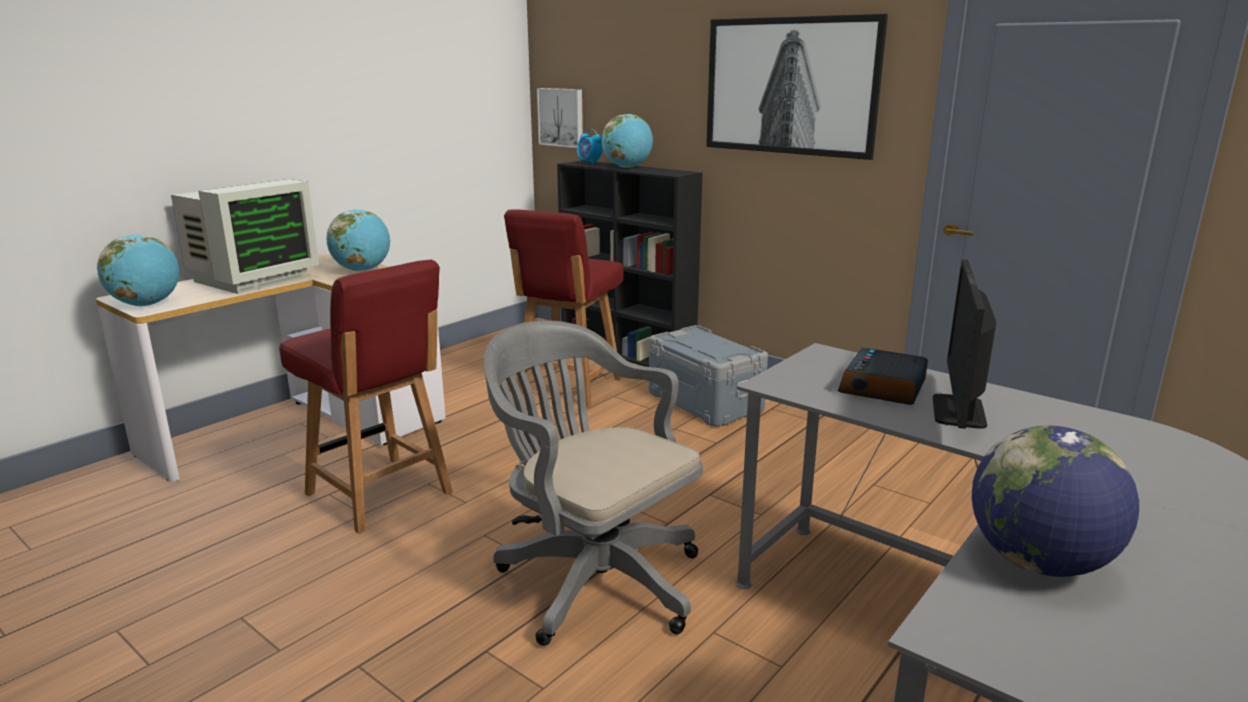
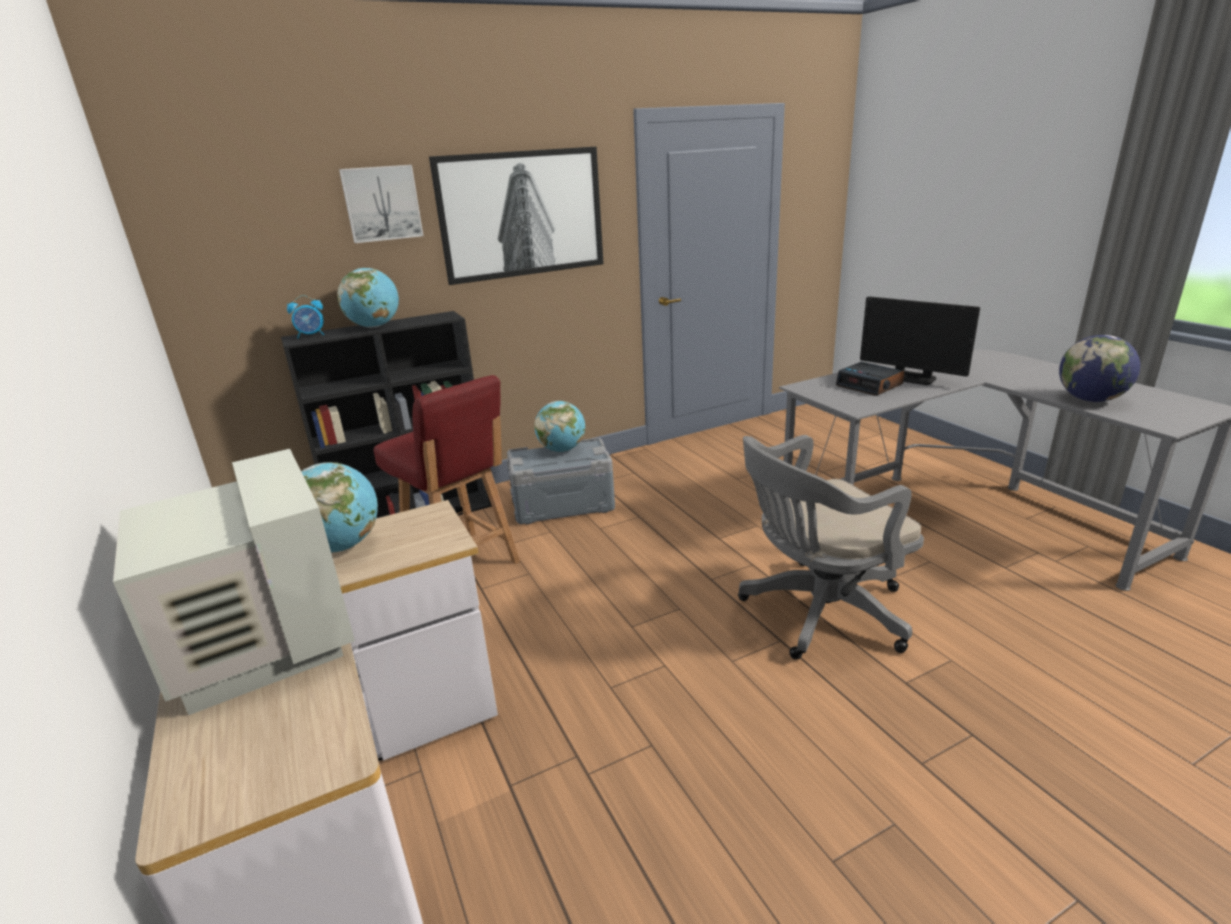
camera: 65 degrees left, 5 degrees up
globe [97,234,179,306] -> globe moved to [534,401,585,452]
red chair [279,260,453,534] -> none
picture [537,88,583,148] -> picture moved to [339,165,424,243]

